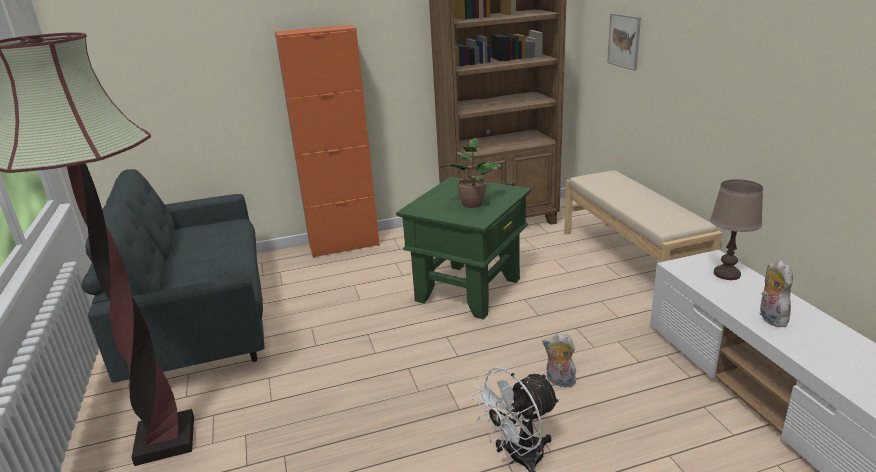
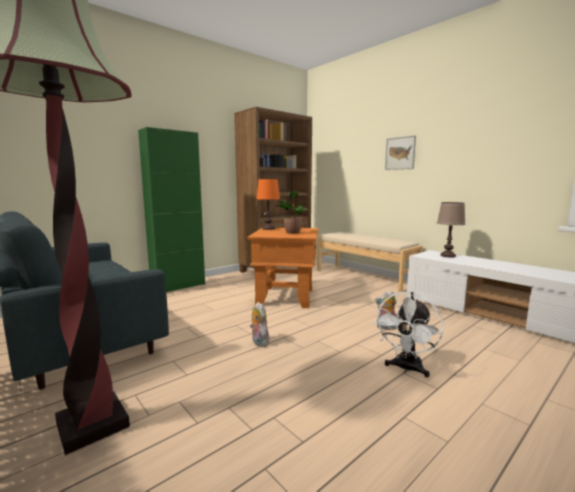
camera: 25 degrees left, 15 degrees down
orange cabinet [275,25,380,258] -> green cabinet [138,127,205,292]
green side table [396,177,531,320] -> orange side table [247,228,318,308]
picture [607,13,641,71] -> picture moved to [385,135,416,170]
plush toy [760,260,793,327] -> plush toy moved to [250,302,270,347]
none -> orange table lamp [256,179,280,230]

